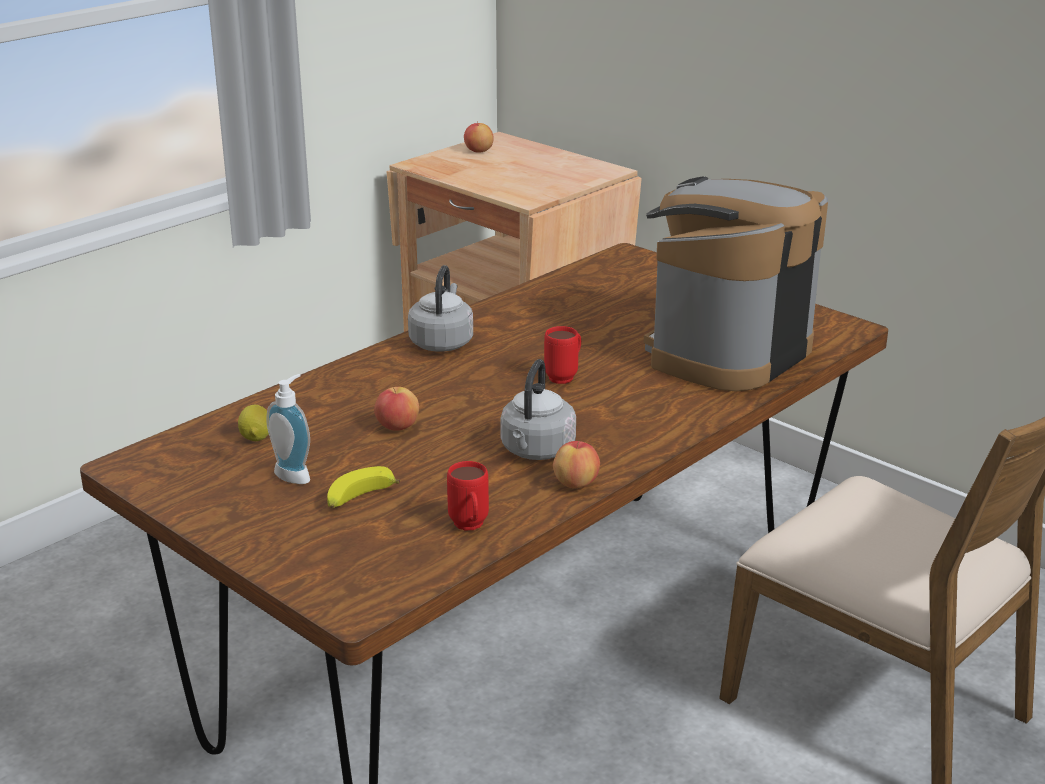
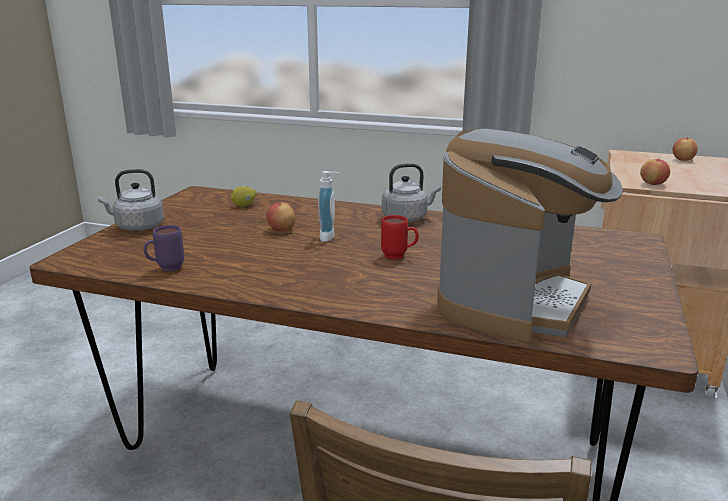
camera: 65 degrees right, 5 degrees down
soap dispenser [266,374,310,484] -> soap dispenser moved to [318,171,340,242]
banana [327,466,400,508] -> none
red mug [447,461,489,531] -> purple mug [144,225,184,272]
grey kettle [500,359,576,460] -> grey kettle moved to [98,169,164,231]
apple [553,441,600,488] -> apple moved to [640,159,670,185]
coffee machine [644,176,828,391] -> coffee machine turned 105 degrees clockwise [437,129,623,343]

